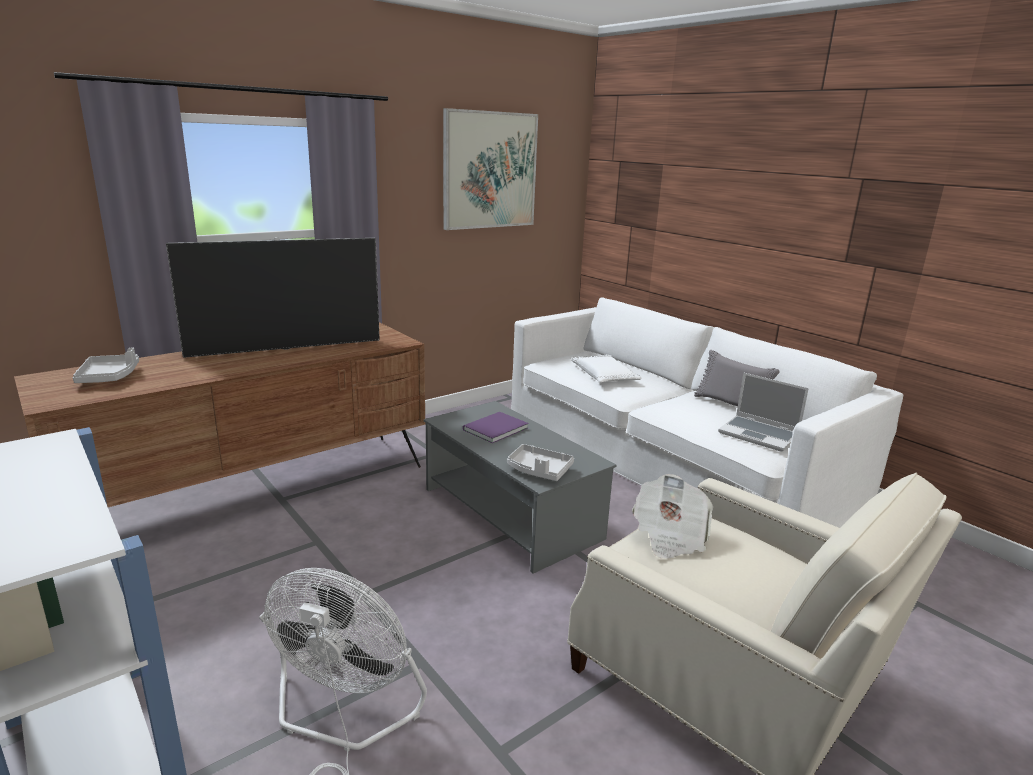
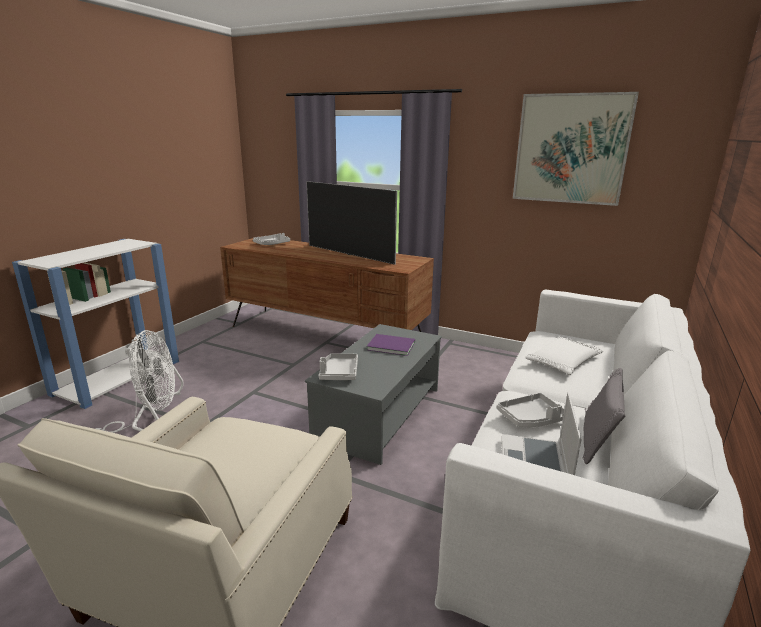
camera: 65 degrees right, 0 degrees up
newspaper [632,474,713,559] -> none
none -> grey tray [497,393,565,427]

